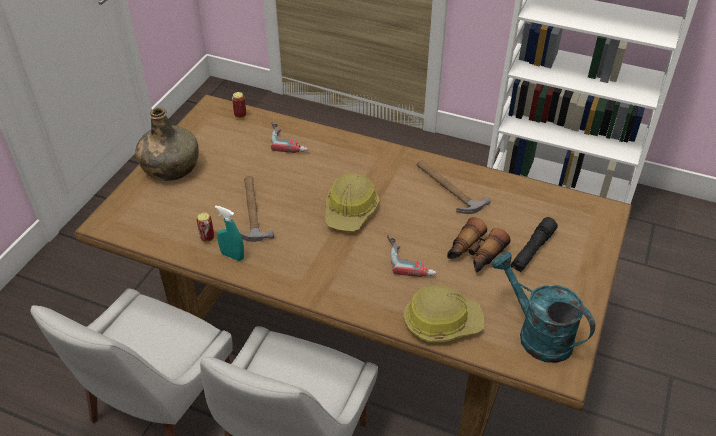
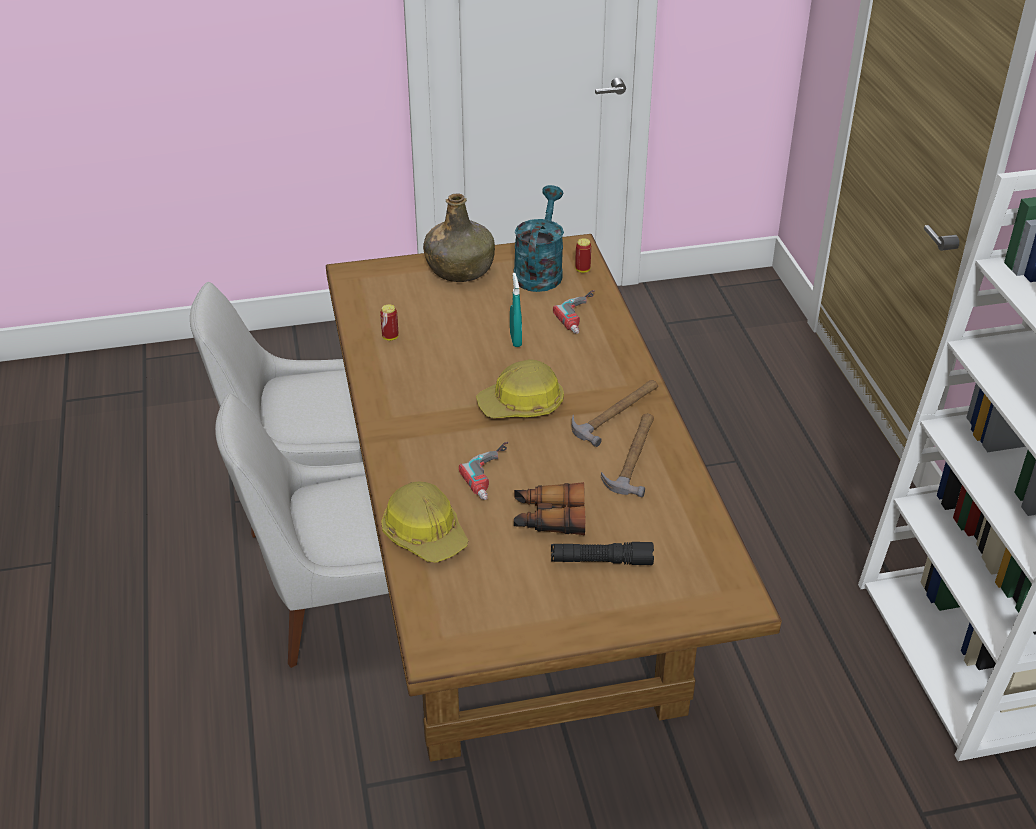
camera: 55 degrees right, 5 degrees down
turquoise spray bottle [215,205,244,261] -> turquoise spray bottle moved to [510,273,522,347]
hammer [240,176,274,242] -> hammer moved to [572,380,658,447]
turquoise watering can [491,252,595,363] -> turquoise watering can moved to [513,185,564,292]

